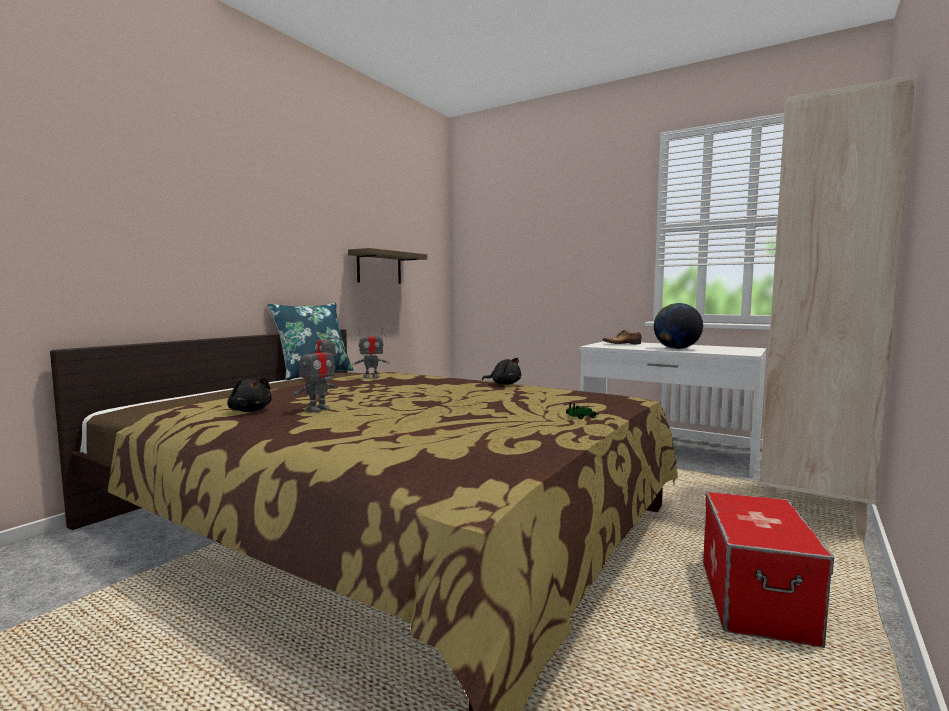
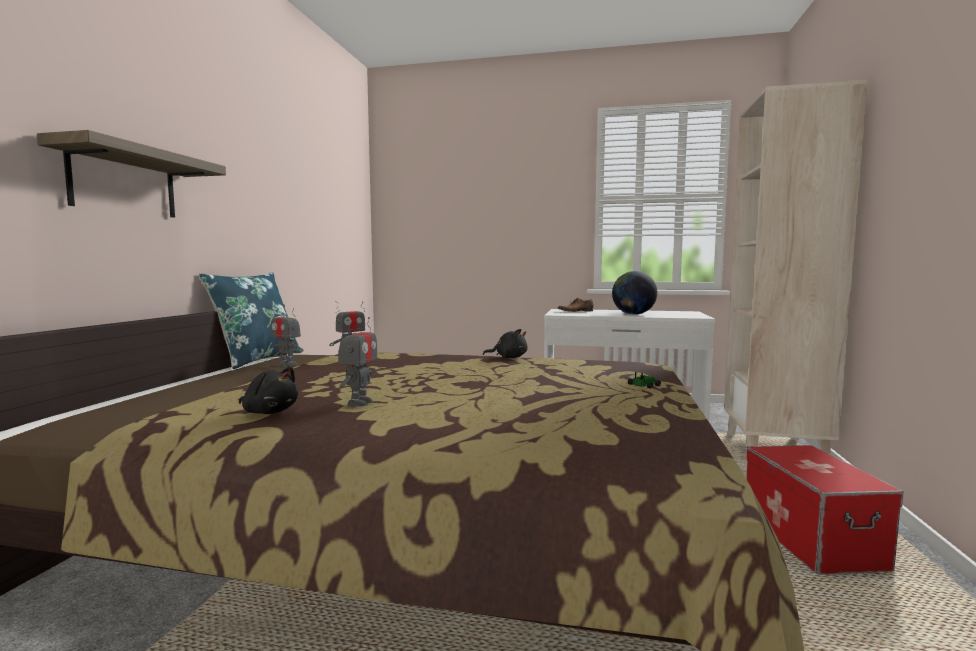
camera: 20 degrees left, 0 degrees up
shelf [348,248,427,284] -> shelf moved to [37,130,226,218]

